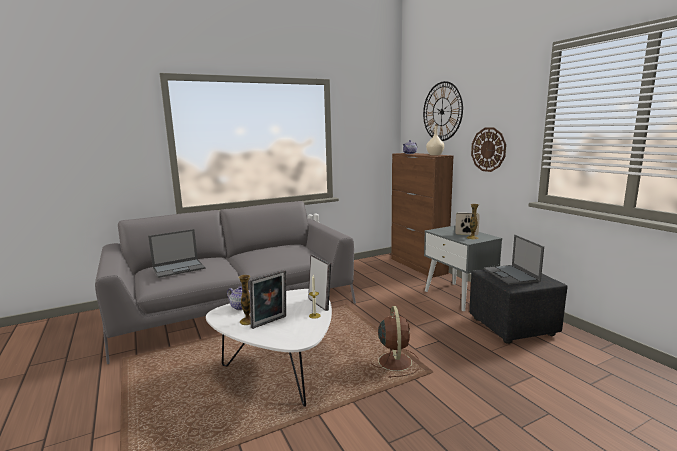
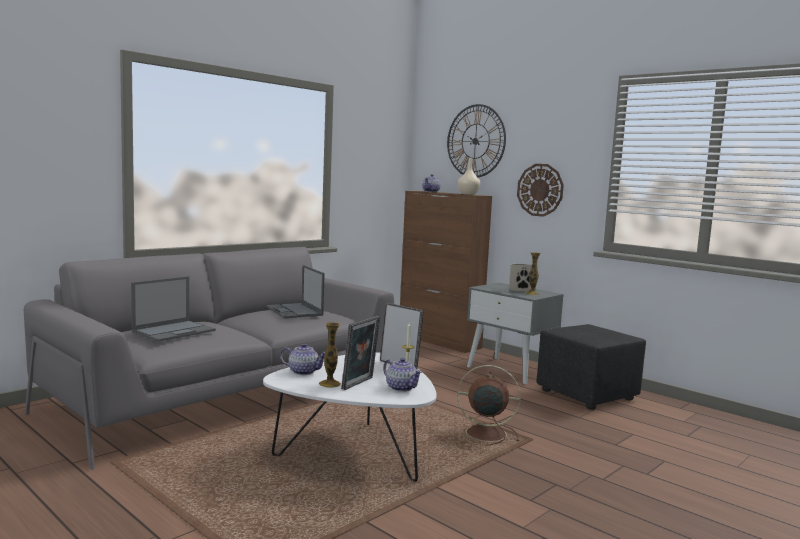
camera: 20 degrees left, 5 degrees down
brown fan [371,306,420,378] -> brown fan turned 60 degrees counterclockwise [454,365,521,445]
laptop [484,235,544,285] -> laptop moved to [266,265,325,318]
none -> teapot [383,358,422,392]

